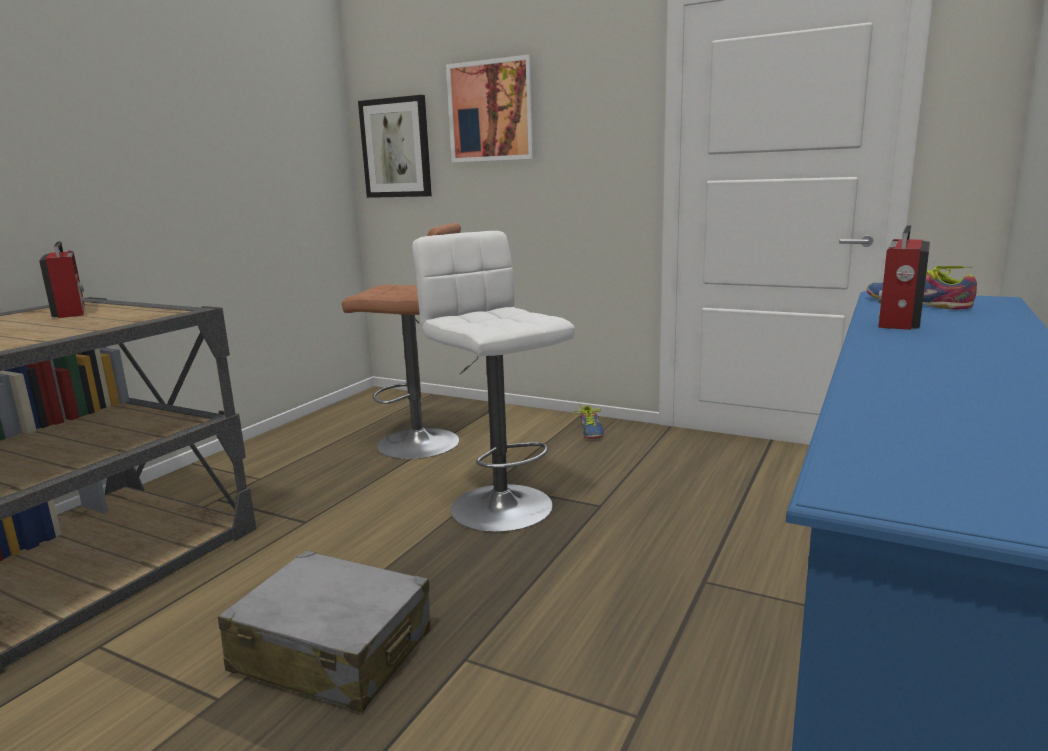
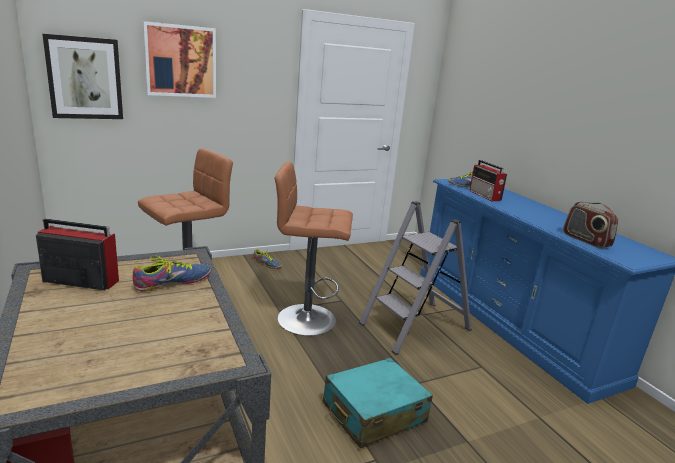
camera: 55 degrees left, 5 degrees up
grey suitcase [218,550,430,712] -> turquoise suitcase [323,358,433,448]
white stool [412,231,575,532] -> brown stool [275,162,353,336]
none -> shoe [133,255,211,292]
none -> grey step ladder [359,201,472,355]
none -> radio [563,202,618,248]

